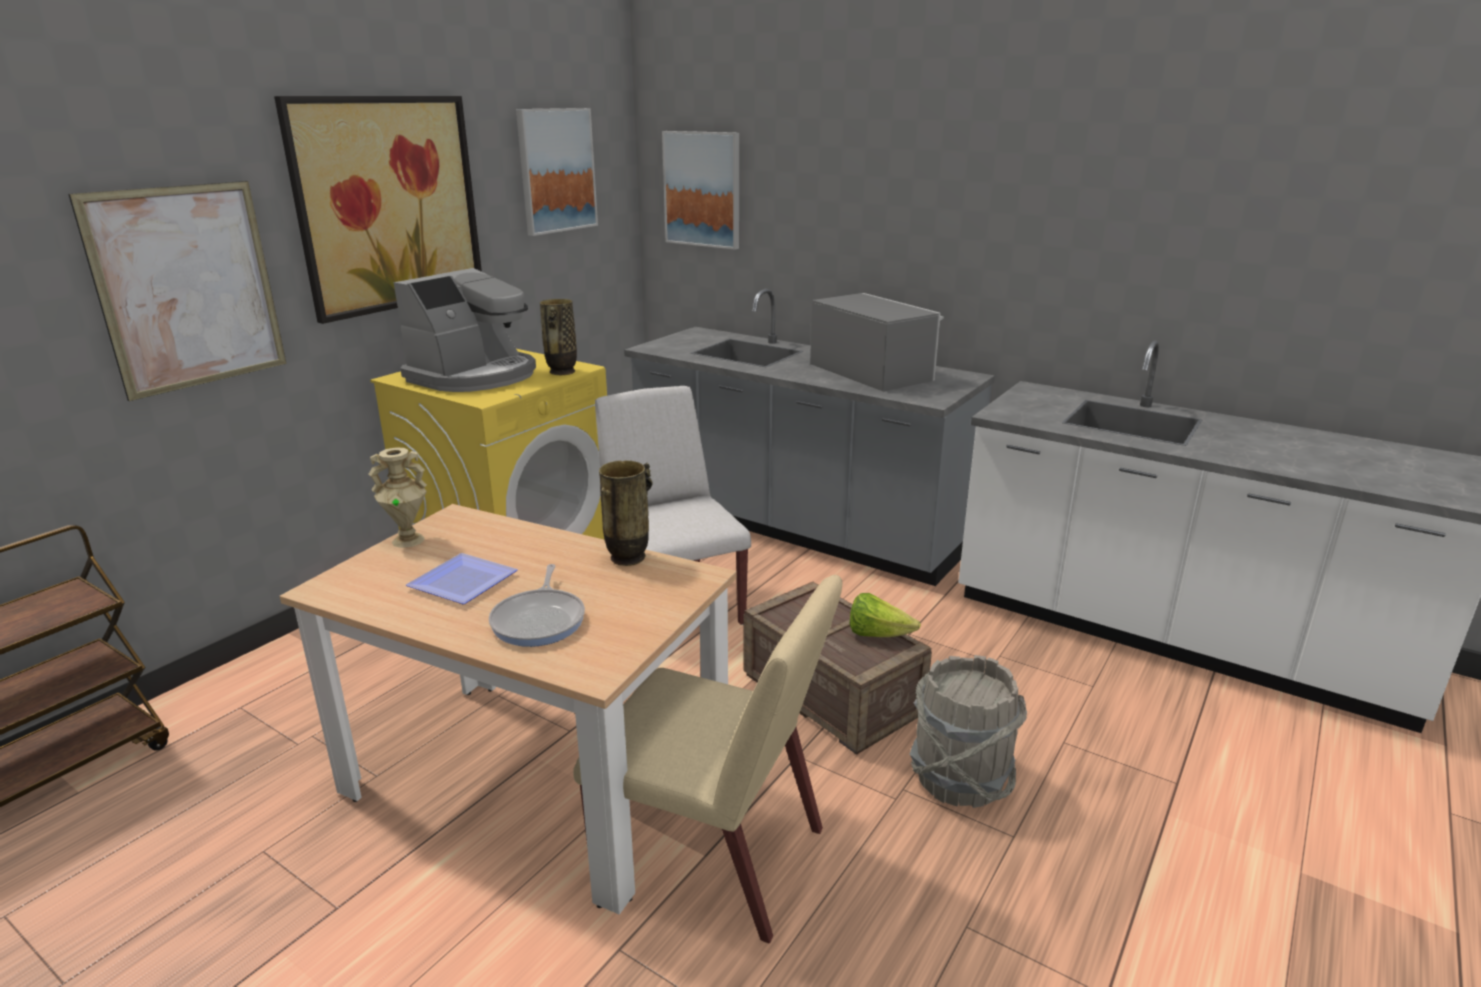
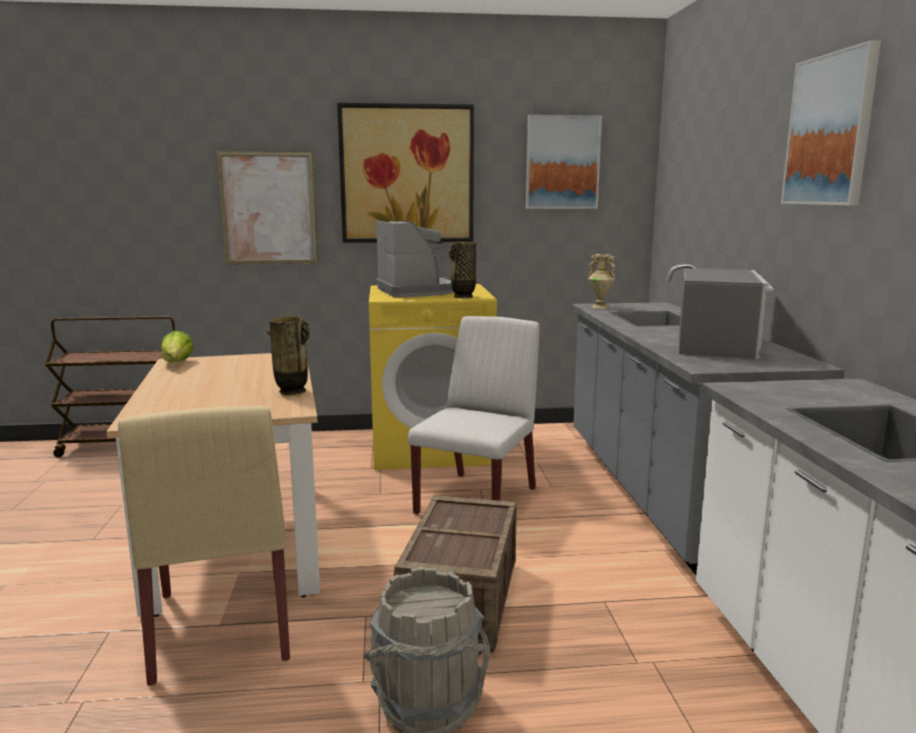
camera: 50 degrees right, 10 degrees down
beige vase [368,447,427,548] -> beige vase moved to [588,254,615,308]
coffee machine [393,268,536,392] -> coffee machine turned 105 degrees counterclockwise [375,221,454,297]
plate [406,553,518,604] -> none
frying pan [489,564,585,647] -> none
picture [662,131,739,250] -> picture moved to [781,40,881,205]
lettuce [849,593,921,637] -> lettuce moved to [161,331,194,362]

